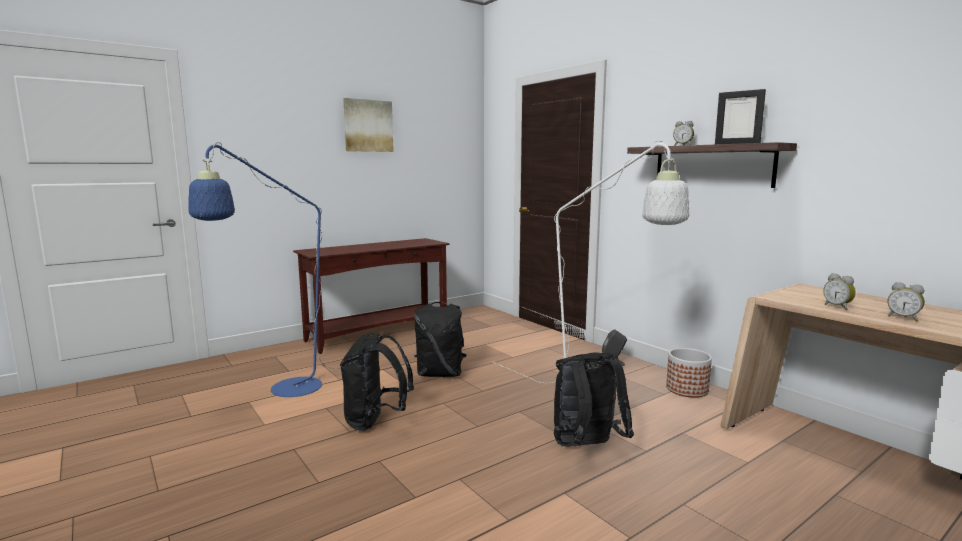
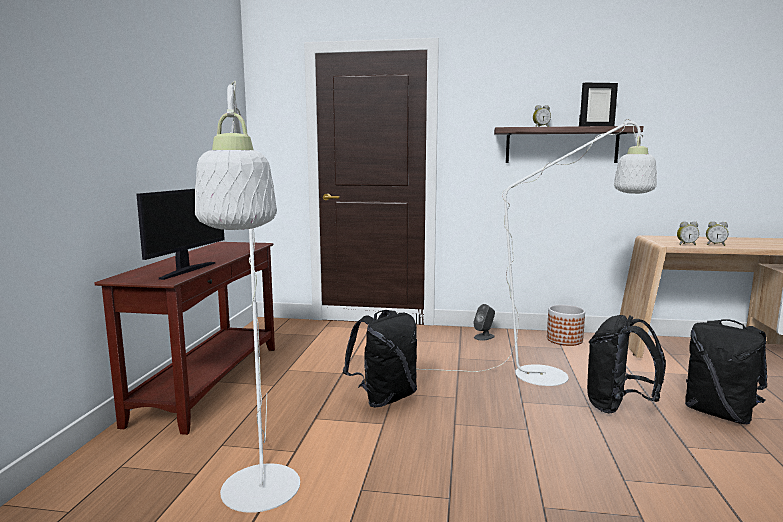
camera: 45 degrees left, 0 degrees up
blue floor lamp [188,142,381,397] -> white floor lamp [195,81,300,513]
black backpack [340,333,414,431] -> black backpack moved to [685,319,767,424]
picture [343,98,394,152] -> none
alarm clock [888,282,925,321] -> alarm clock moved to [677,221,699,245]
none -> monitor [136,189,225,280]

